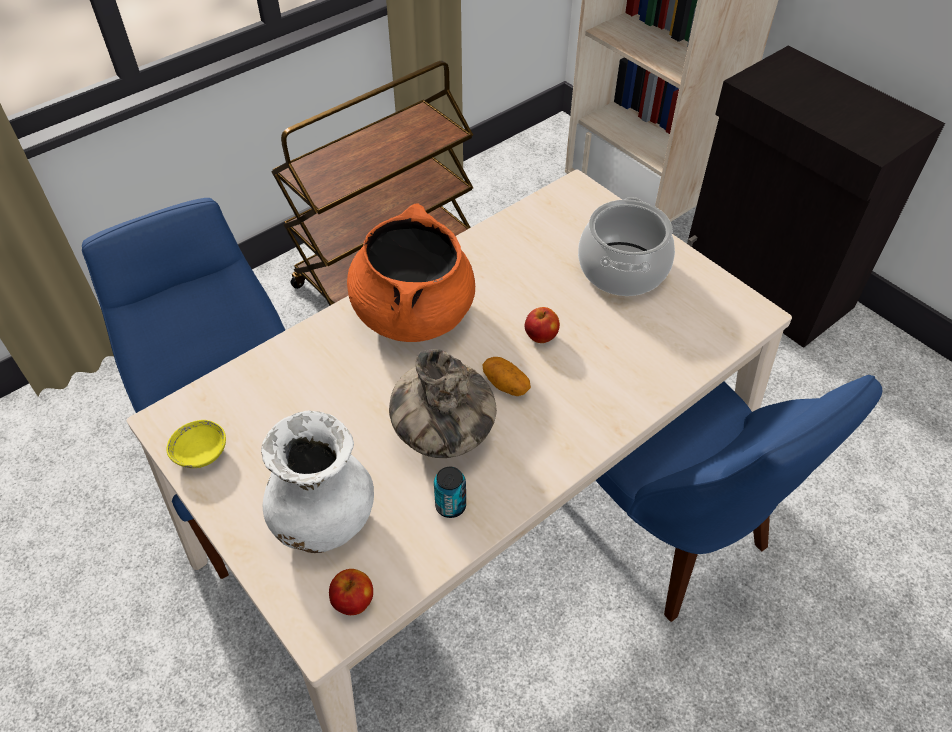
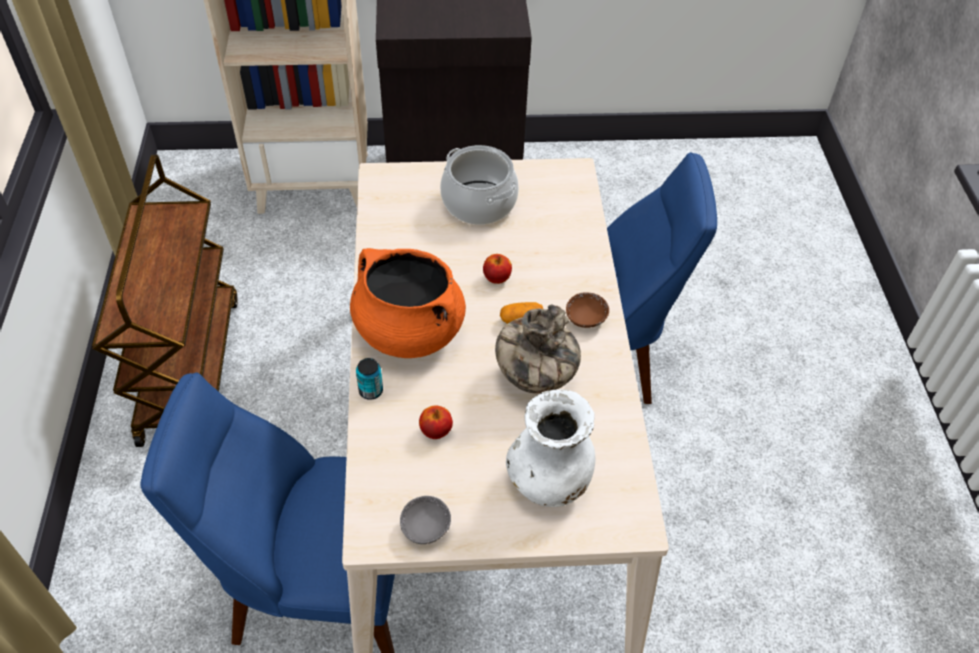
camera: 55 degrees left, 0 degrees up
yellow bowl [166,420,226,468] -> grey bowl [400,496,451,544]
apple [329,569,373,615] -> apple moved to [419,406,453,439]
can [434,467,466,518] -> can moved to [356,358,383,400]
none -> brown bowl [566,293,609,328]

